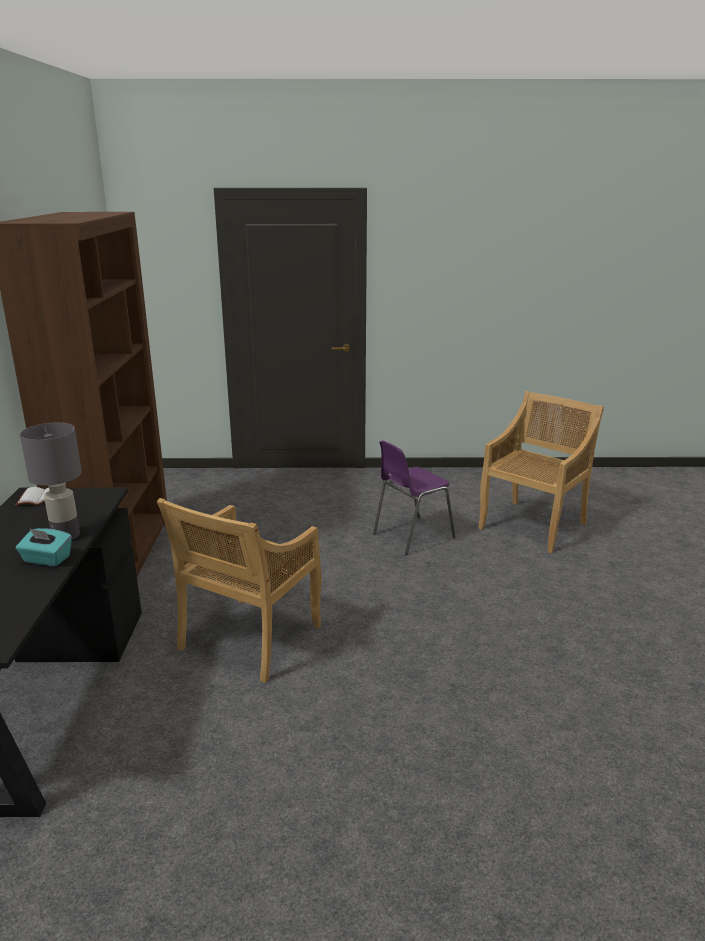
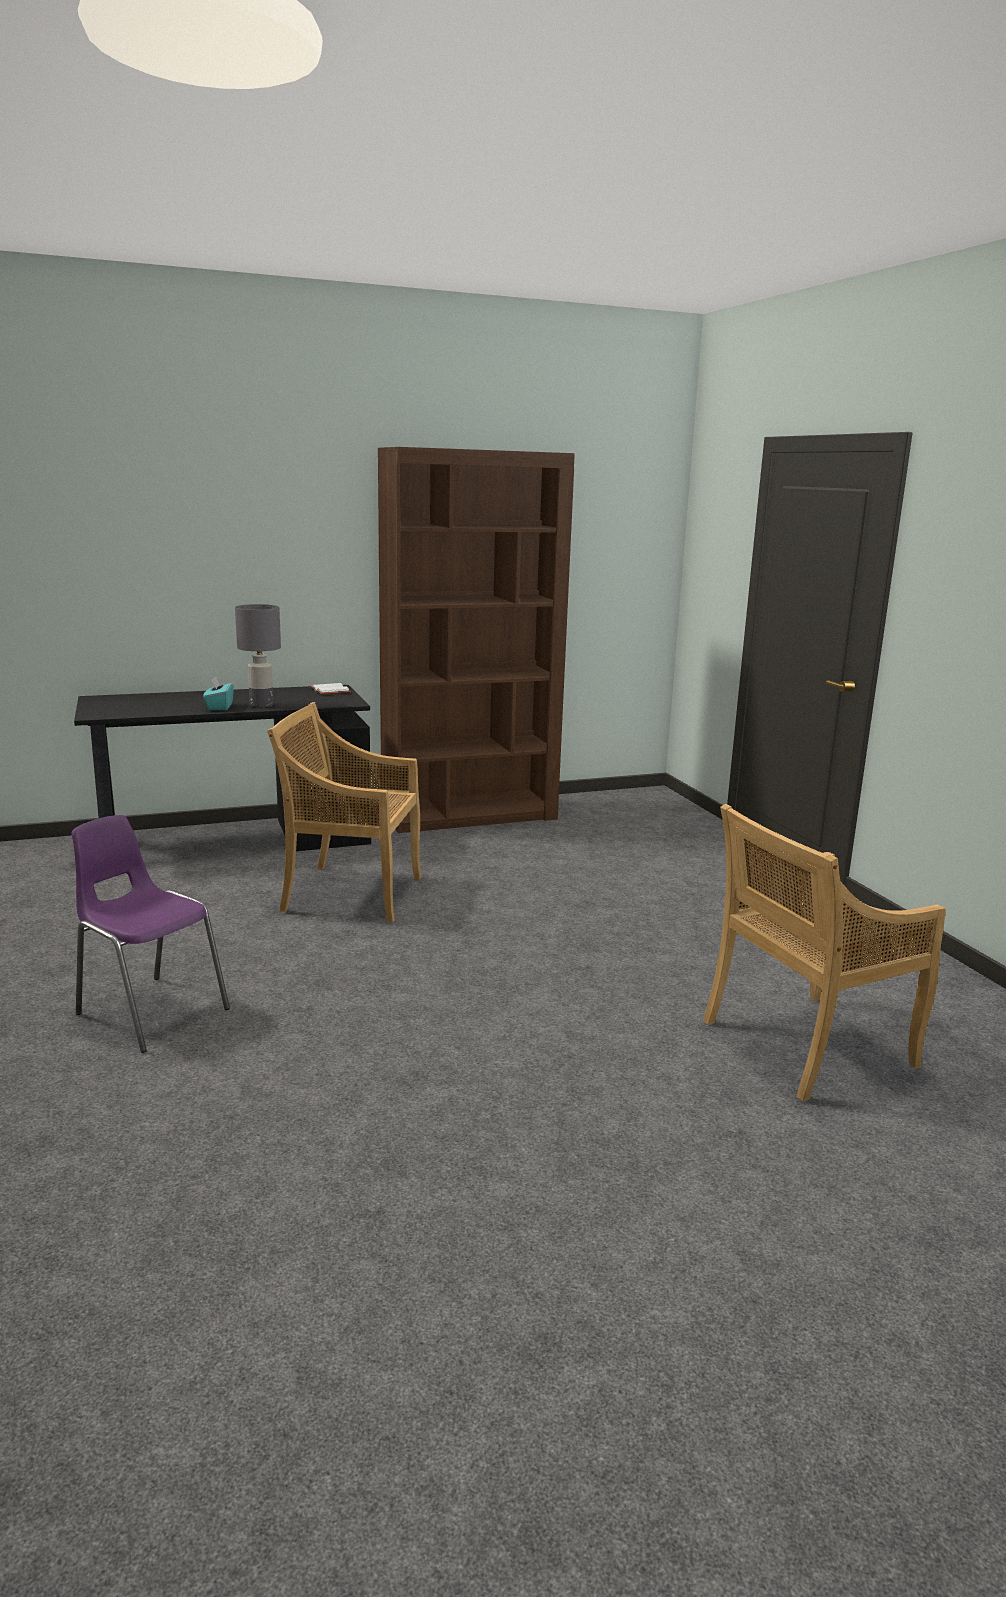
camera: 70 degrees right, 5 degrees down
purple chair [373,440,456,555] -> purple chair moved to [72,815,230,1053]
beige chair [478,391,604,553] -> beige chair turned 135 degrees clockwise [703,804,946,1101]

